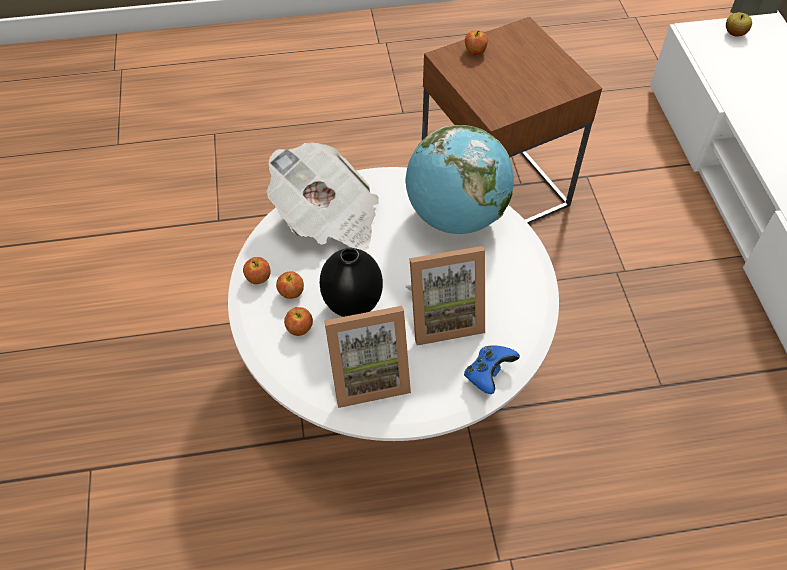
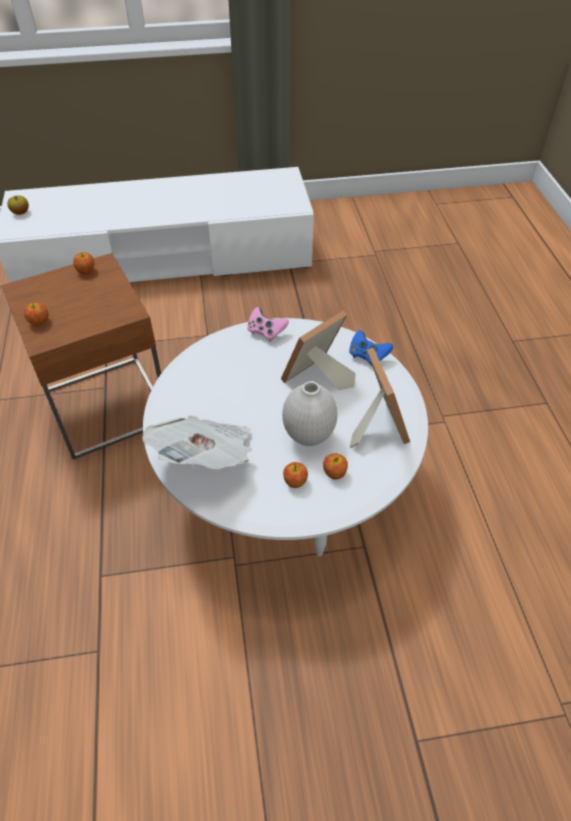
camera: 90 degrees left, 5 degrees down
apple [243,257,270,284] -> apple moved to [73,252,94,274]
black vase [320,248,383,317] -> white vase [282,381,338,446]
globe [405,125,514,234] -> none
picture frame [406,246,485,346] -> picture frame turned 120 degrees counterclockwise [281,310,356,390]
none -> pink game controller [247,307,289,342]

